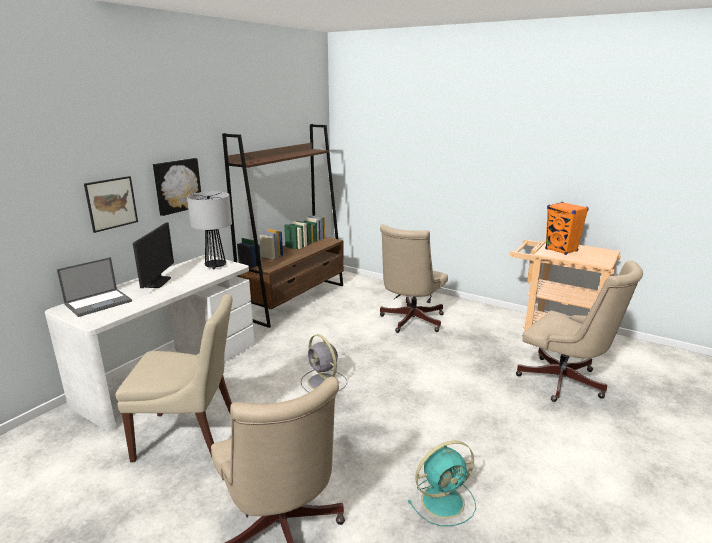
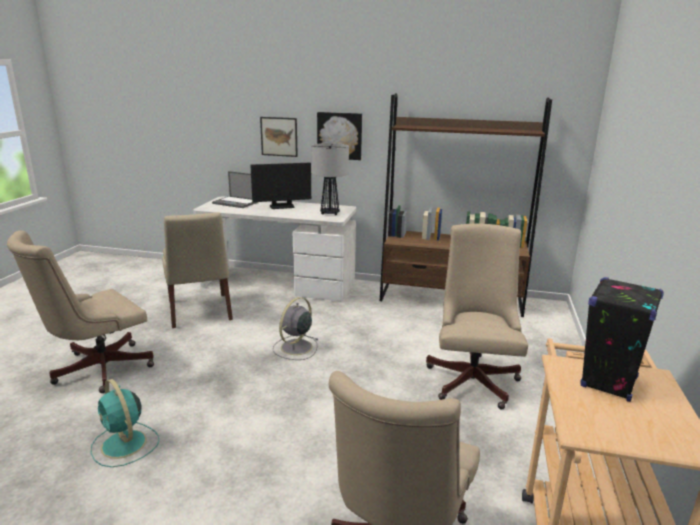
camera: 70 degrees right, 0 degrees up
beige office chair [380,224,448,333] -> beige office chair turned 90 degrees clockwise [426,224,528,410]
orange speaker [545,202,589,255] -> black speaker [581,277,664,402]

